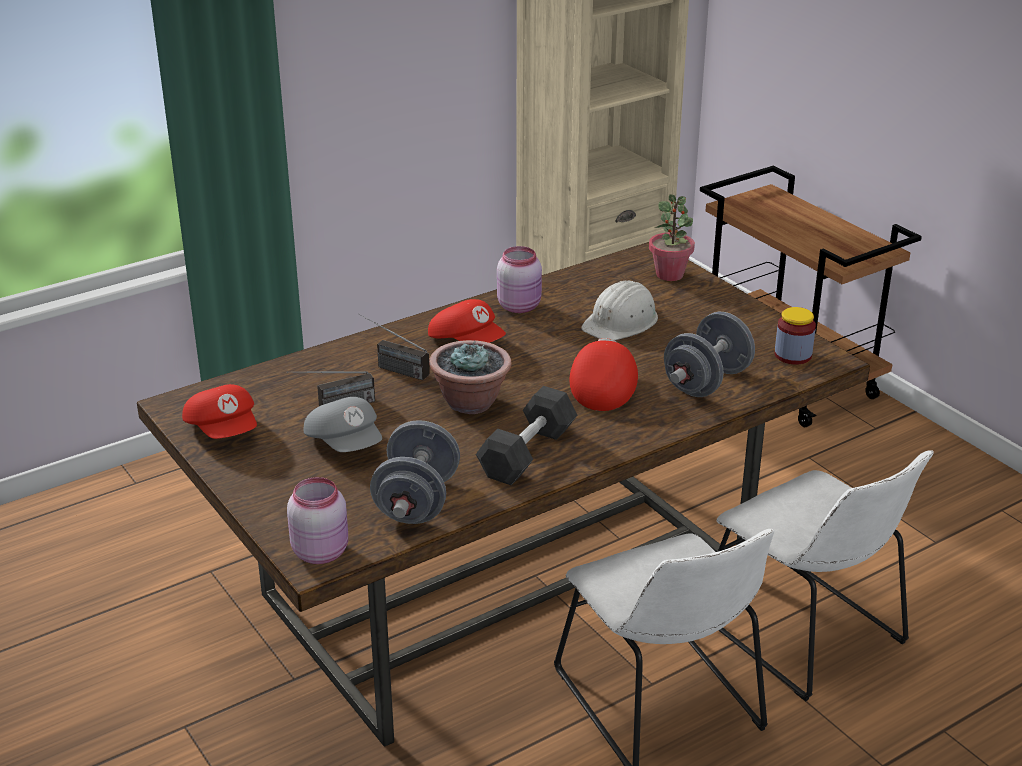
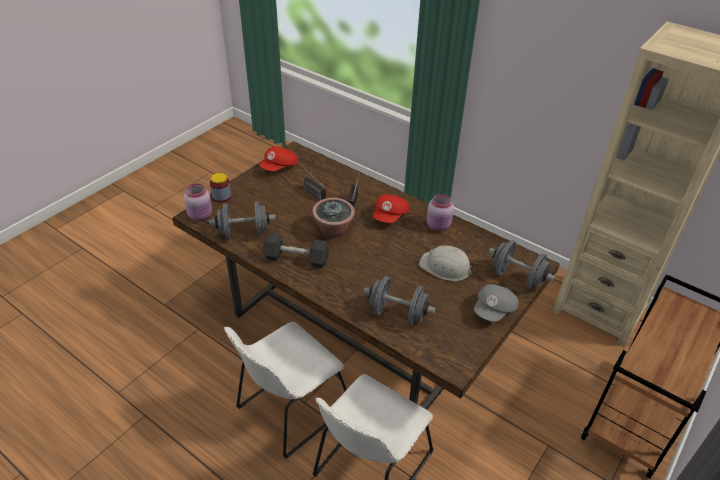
camera: 70 degrees right, 10 degrees up
grey cap [304,397,382,452] -> grey cap moved to [474,284,518,322]
red cap [570,338,638,411] -> none
potted plant [649,194,695,281] -> grey dumbbell [488,240,555,289]
jar [775,307,816,365] -> jar moved to [210,173,231,202]

